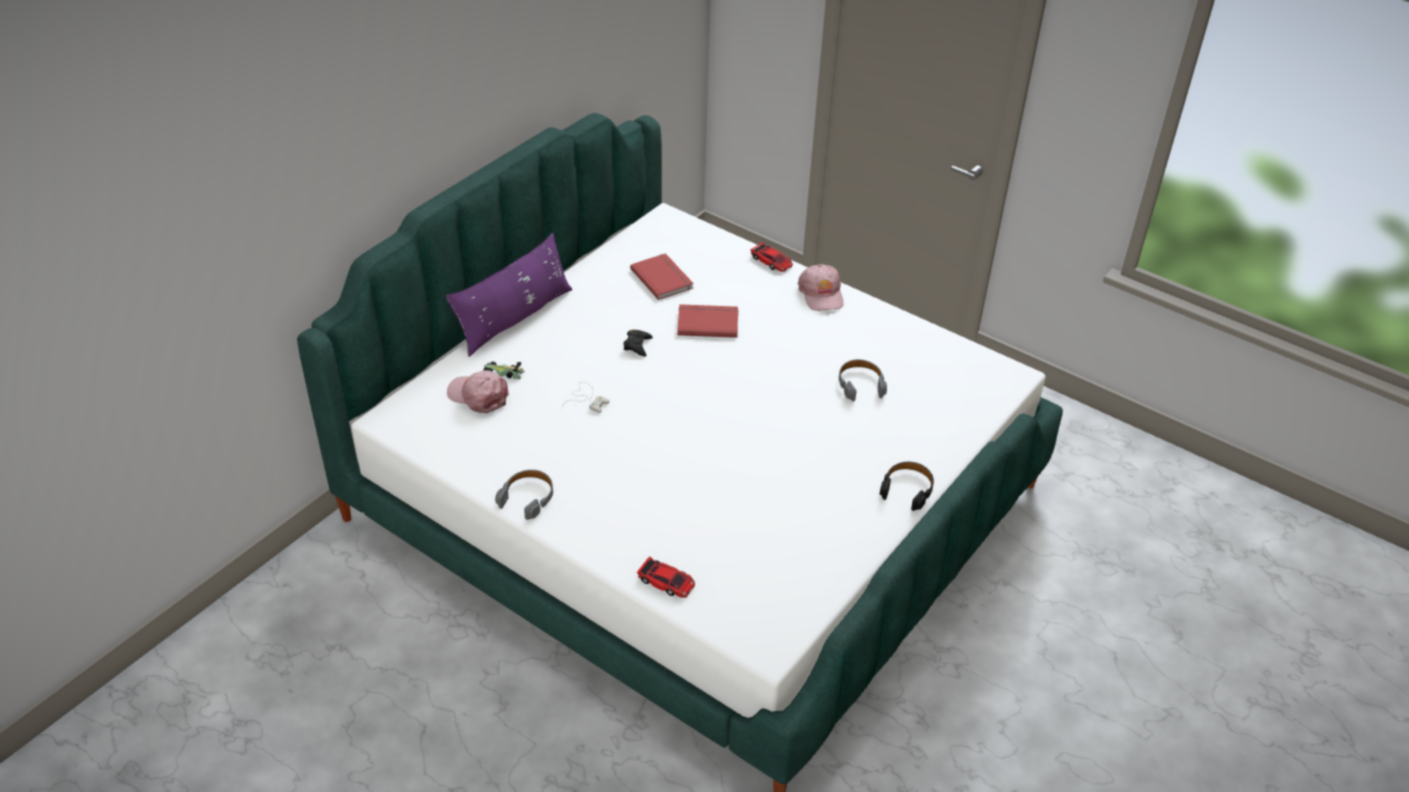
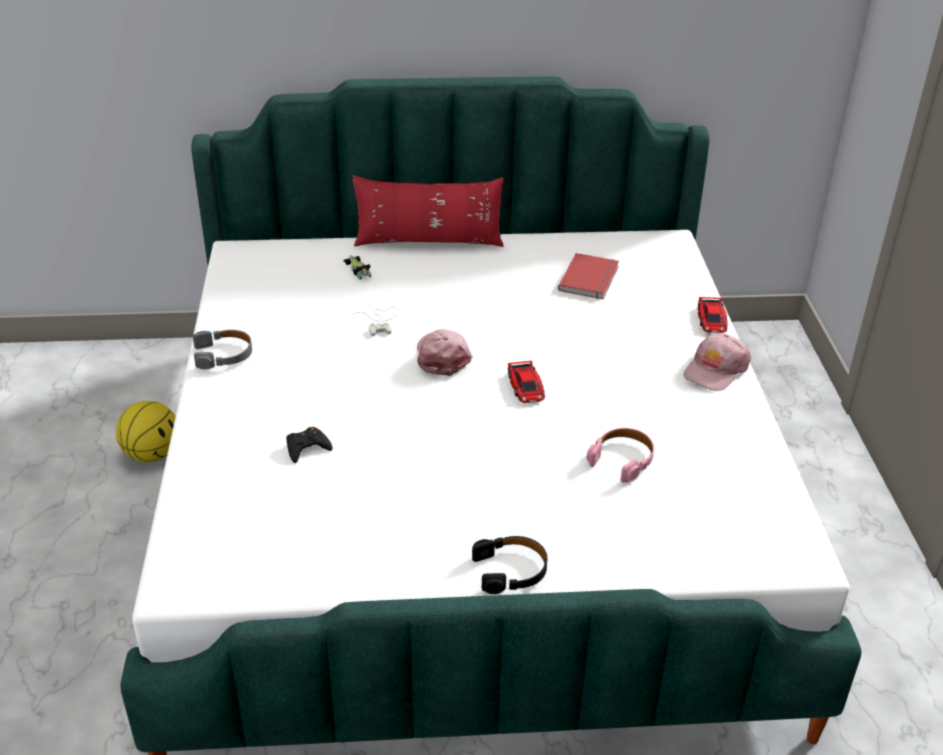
camera: 50 degrees right, 5 degrees down
purple pillow [446,233,572,357] -> red pillow [353,175,504,247]
pink cap [447,370,509,413] -> pink cap moved to [417,329,473,376]
black game controller [624,330,653,357] -> black game controller moved to [286,427,332,463]
toy car [636,556,695,598] -> toy car moved to [508,361,545,403]
red book [677,304,738,338] -> none
grey headphones [839,359,887,401] -> pink headphones [586,428,654,483]
none -> basketball [116,401,176,462]

